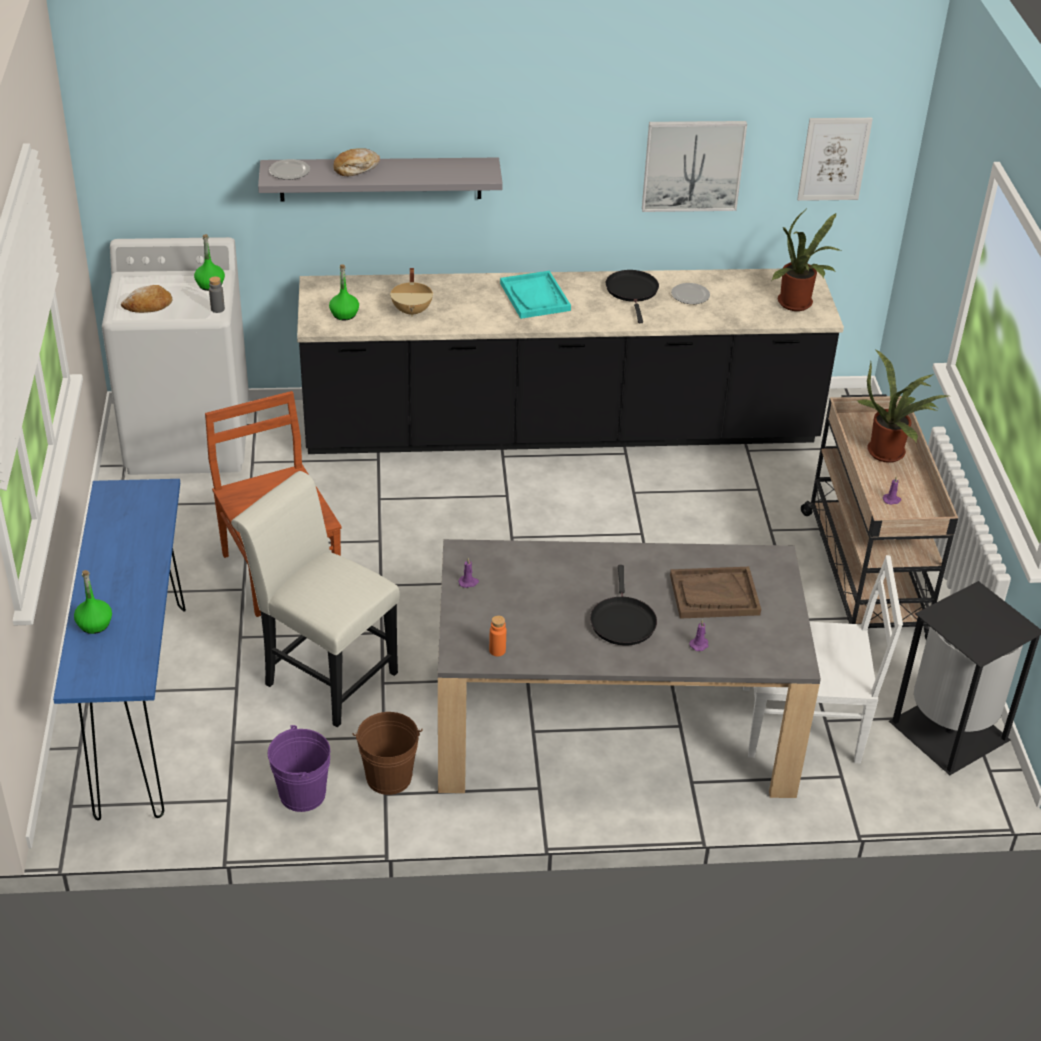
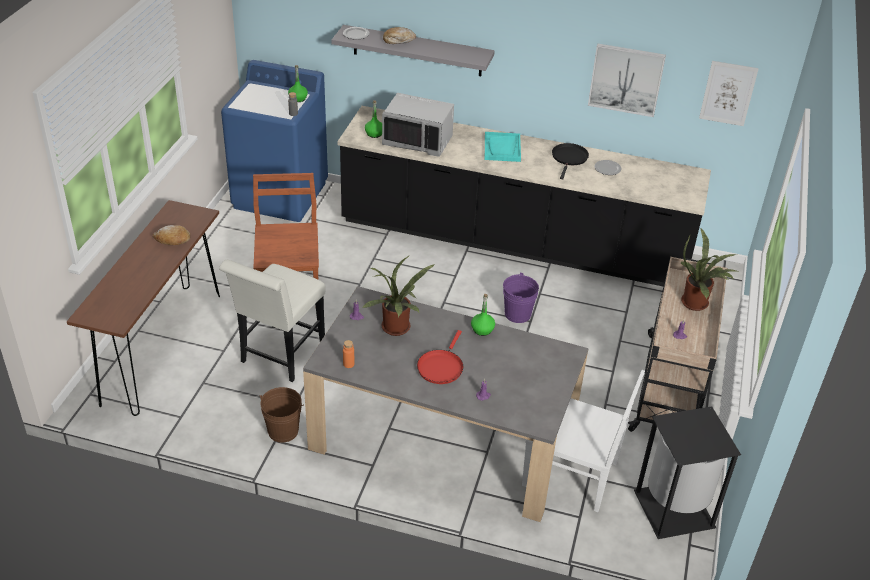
camera: 20 degrees right, 0 degrees up
blue console table [53,479,186,821] -> brown console table [67,200,220,416]
green bottle [74,570,112,634] -> green bottle moved to [471,294,495,336]
white washing machine [102,237,249,475] -> blue washing machine [221,60,328,222]
bread [121,285,172,313] -> bread moved to [153,225,190,245]
white chair [231,471,400,727] -> white chair turned 120 degrees counterclockwise [219,260,326,382]
purple bucket [268,725,330,812] -> purple bucket moved to [503,273,539,323]
beige cooking pot [390,268,433,317] -> grey microwave [382,92,454,157]
black frying pan [590,565,657,646] -> red frying pan [417,330,463,384]
brown tray [670,567,761,619] -> none
potted plant [771,208,841,311] -> potted plant moved to [361,255,435,336]

